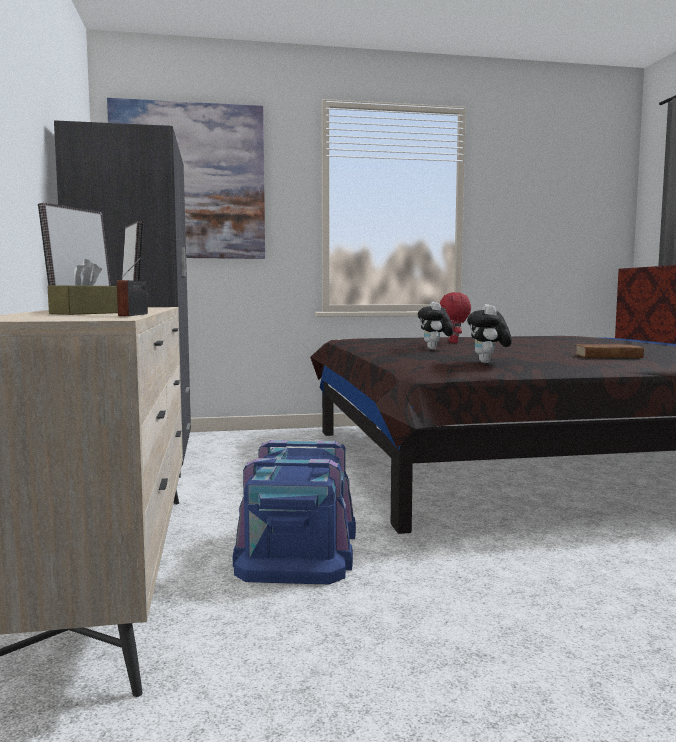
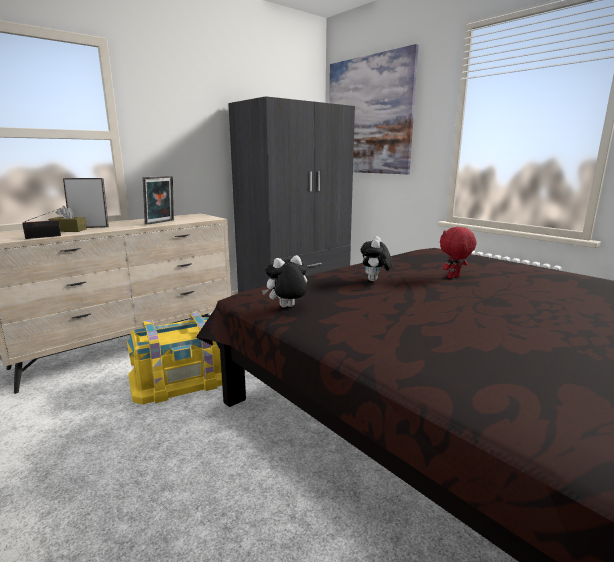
camera: 60 degrees right, 10 degrees up
blue storage box [233,440,356,584] -> yellow storage box [127,312,222,404]
plush toy [418,302,453,350] -> plush toy turned 45 degrees counterclockwise [361,236,392,281]
brown book [575,344,650,358] -> none

